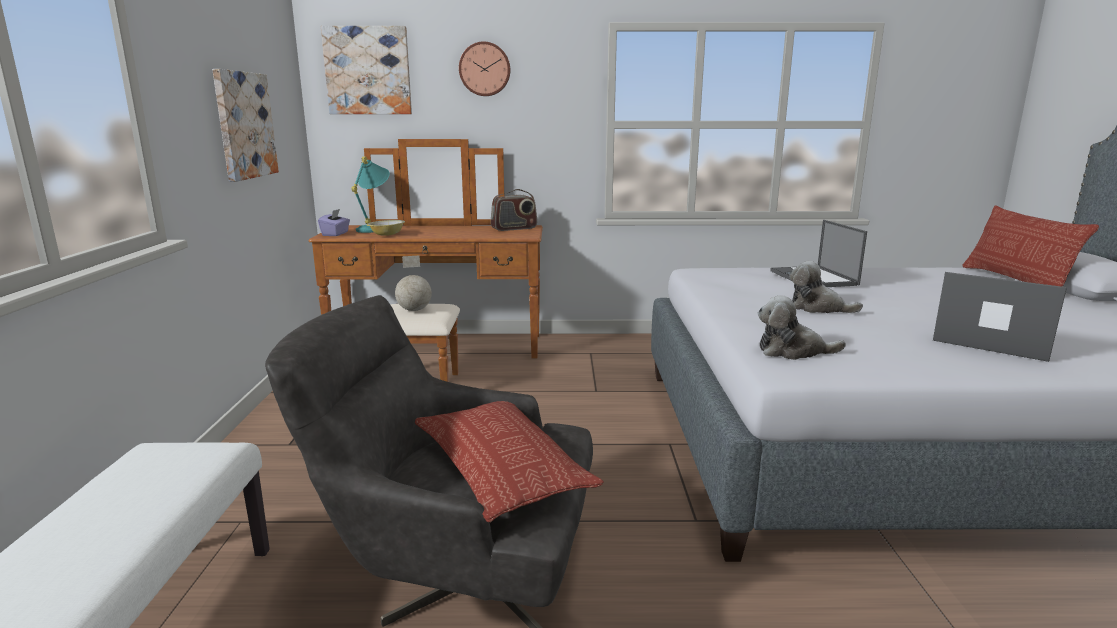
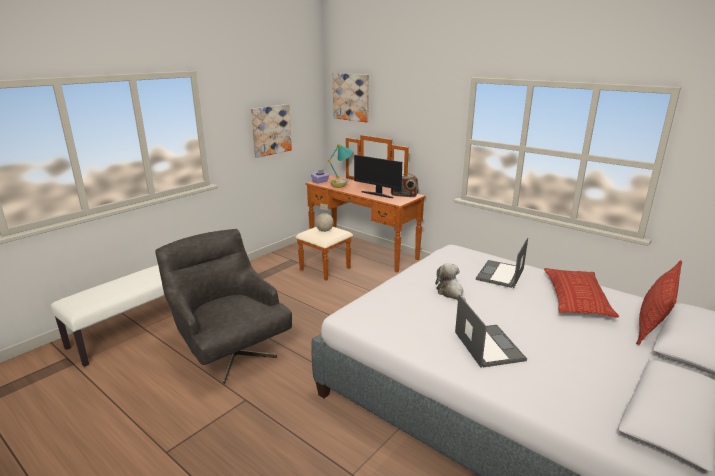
camera: 40 degrees right, 5 degrees up
pillow [415,401,604,522] -> pillow moved to [544,268,619,318]
wall clock [459,42,510,96] -> none
plush toy [757,295,846,360] -> none
none -> monitor [354,155,402,198]

